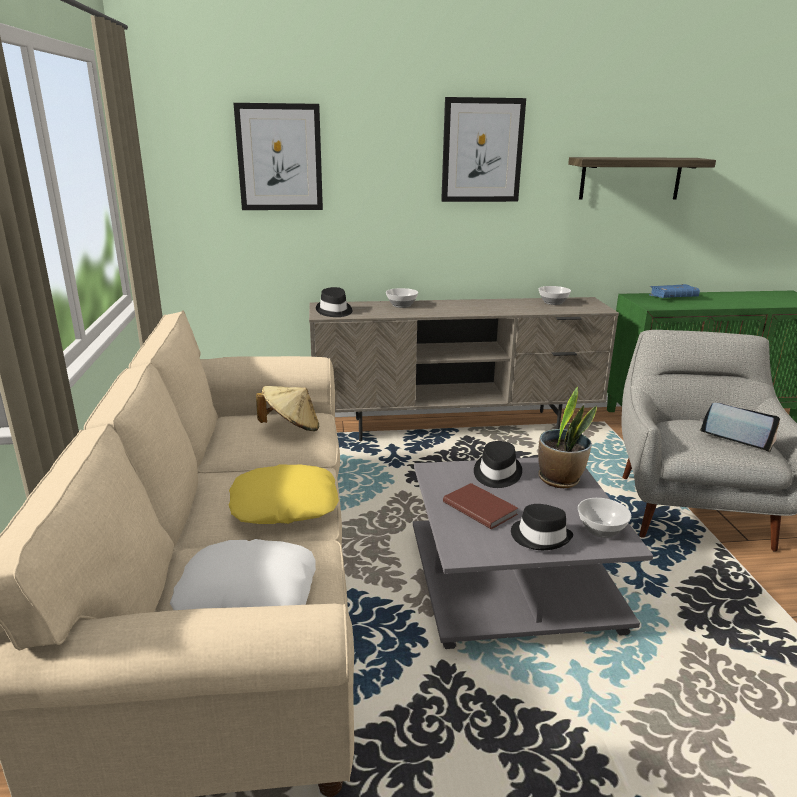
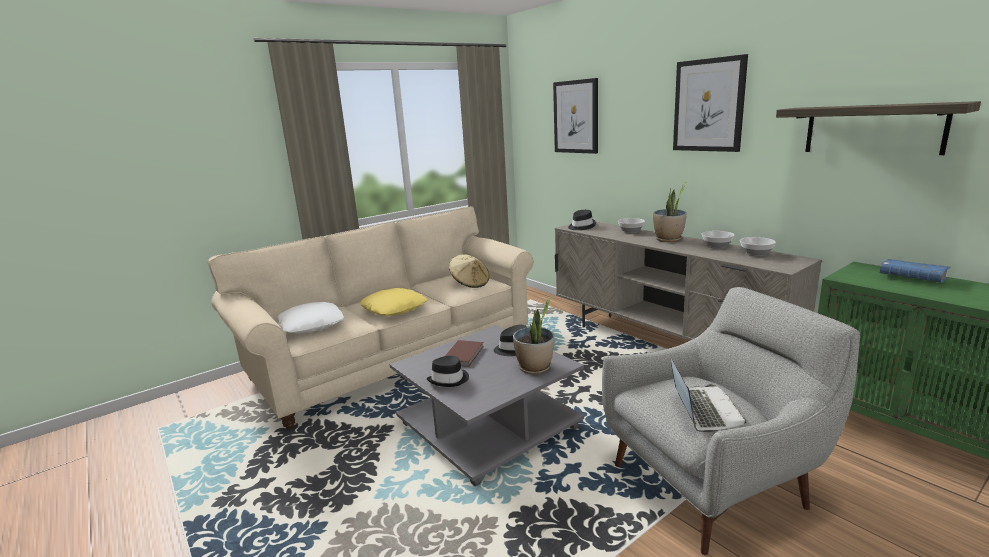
camera: 60 degrees right, 5 degrees down
bowl [578,498,631,538] -> bowl moved to [702,231,734,249]
none -> potted plant [653,181,687,242]

